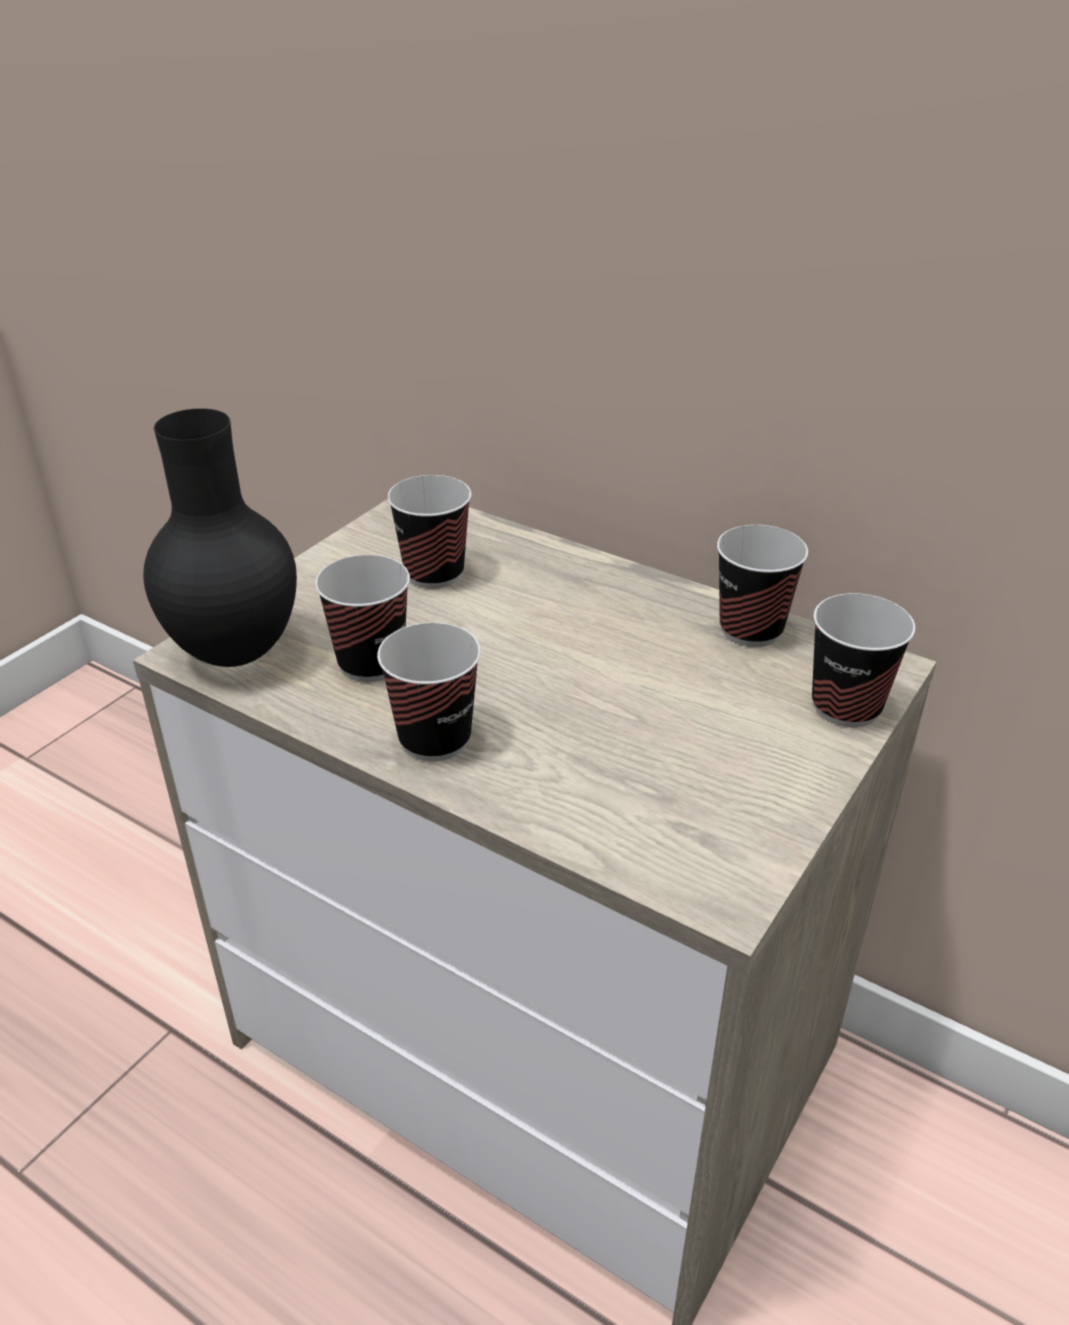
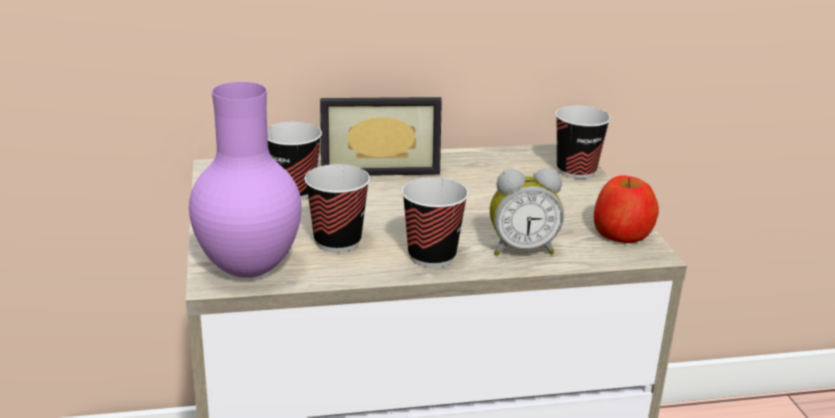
camera: 45 degrees left, 10 degrees down
black vase [143,408,297,667] -> purple vase [189,82,302,278]
cup [717,525,808,647] -> none
none -> picture frame [320,97,442,176]
none -> alarm clock [490,169,564,256]
none -> apple [594,175,659,243]

